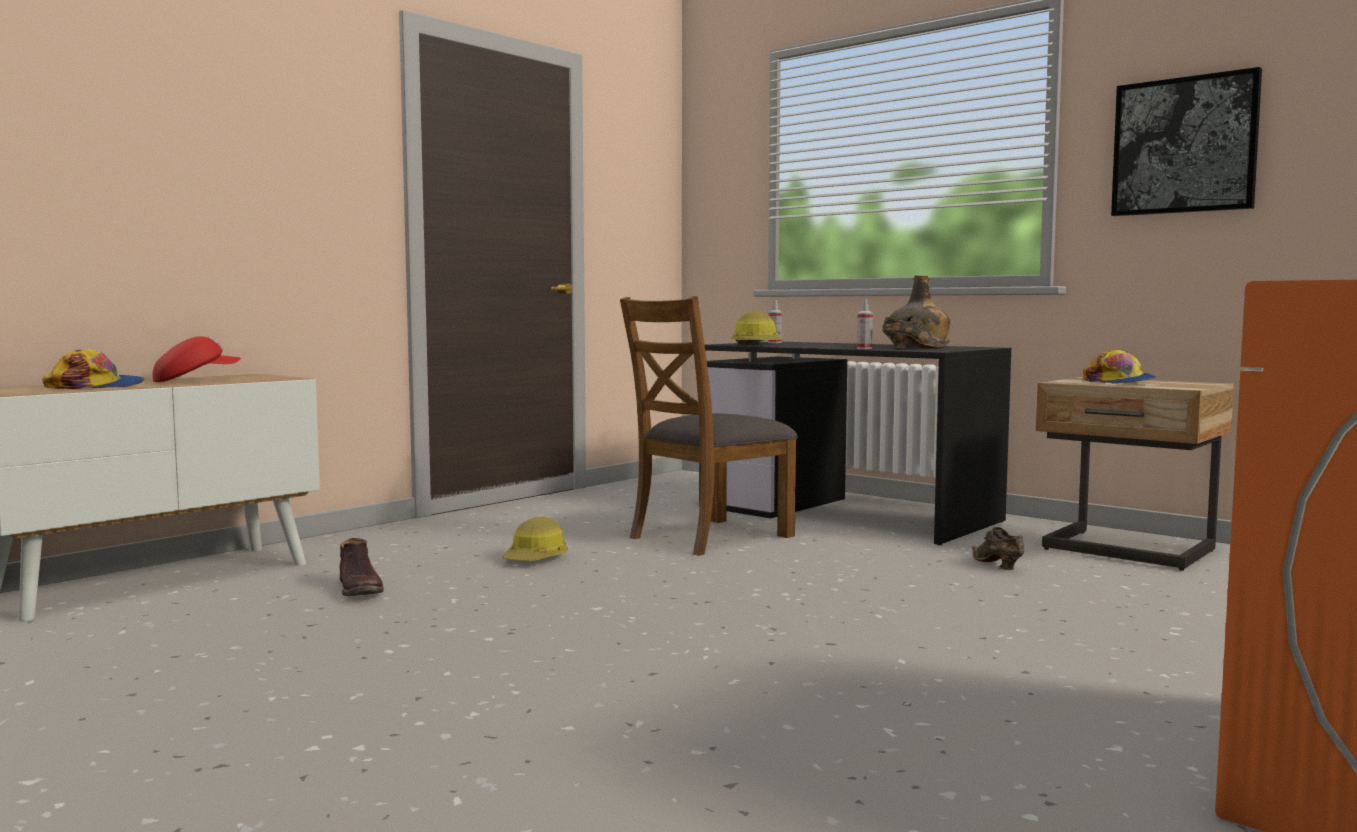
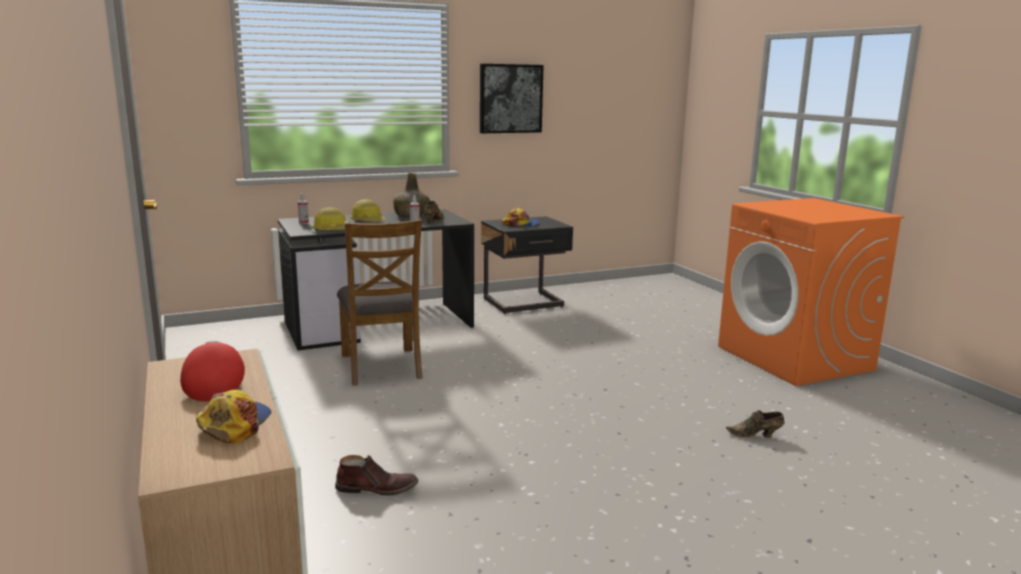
camera: 65 degrees left, 10 degrees up
hard hat [502,517,568,561] -> hard hat moved to [350,199,386,222]
brown shoe [972,527,1024,570] -> brown shoe moved to [726,410,784,438]
beige nightstand [1036,377,1234,571] -> black nightstand [481,216,573,314]

